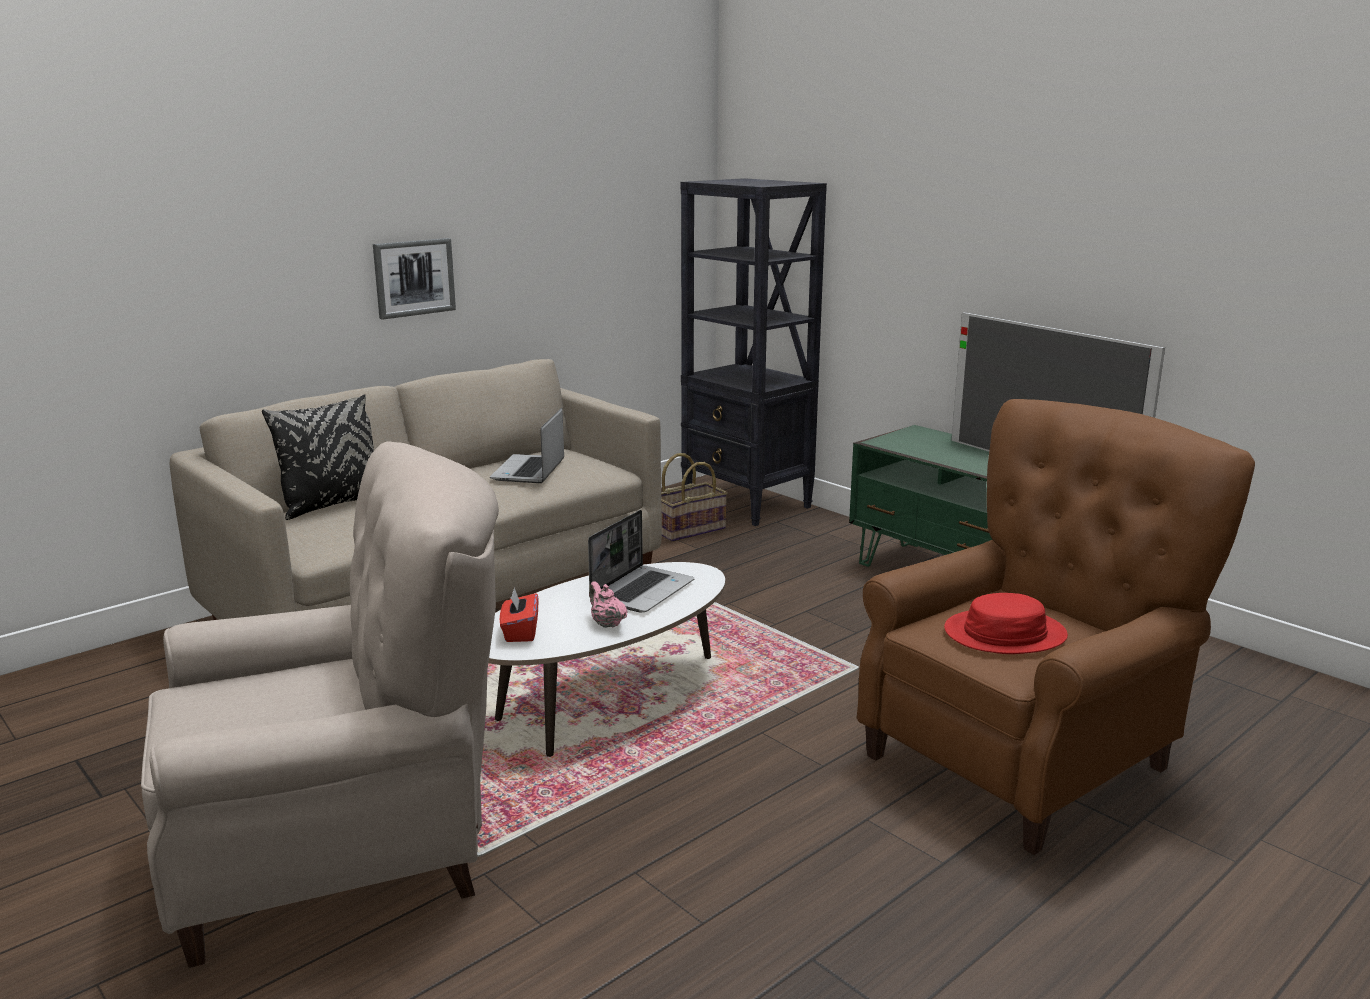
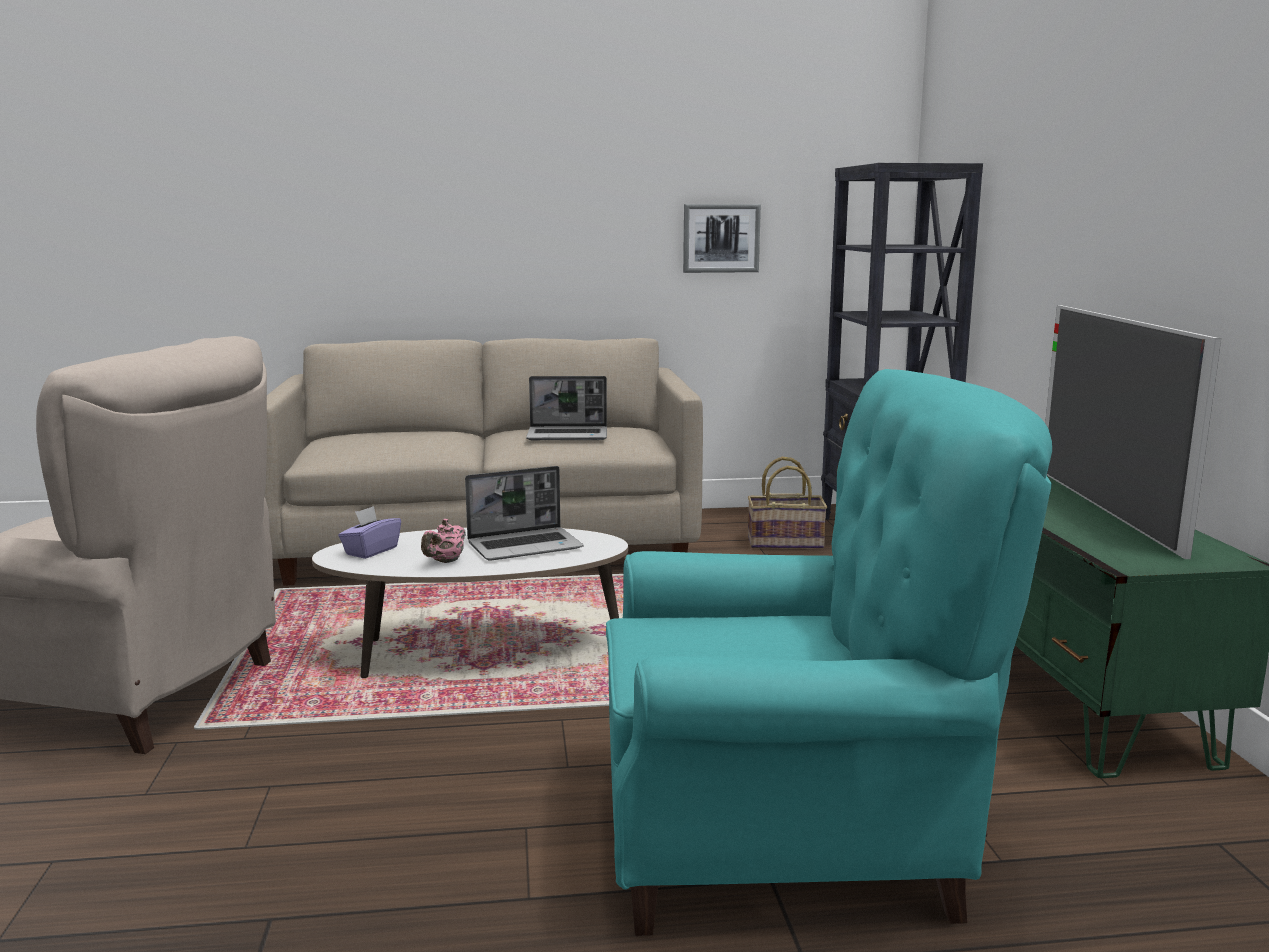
camera: 35 degrees right, 5 degrees down
black pillow [262,394,374,520] -> none
picture [373,238,456,320] -> picture moved to [683,204,761,273]
laptop [490,408,564,483] -> laptop turned 135 degrees counterclockwise [526,376,607,440]
red tissue box [500,588,539,642] -> purple tissue box [338,506,401,559]
pink teapot [589,581,628,628] -> pink teapot turned 150 degrees counterclockwise [421,519,466,563]
brown armchair [856,399,1255,855] -> turquoise armchair [606,369,1052,936]
red hat [944,593,1068,654] -> none

